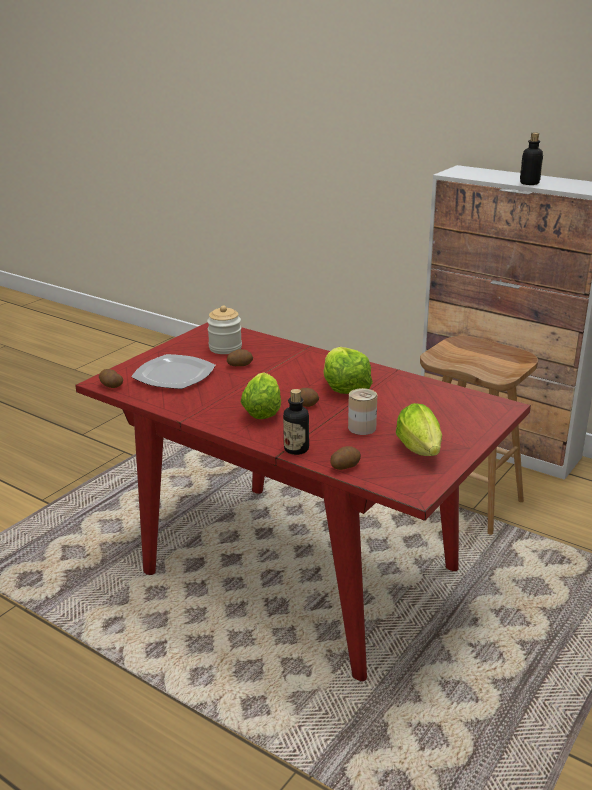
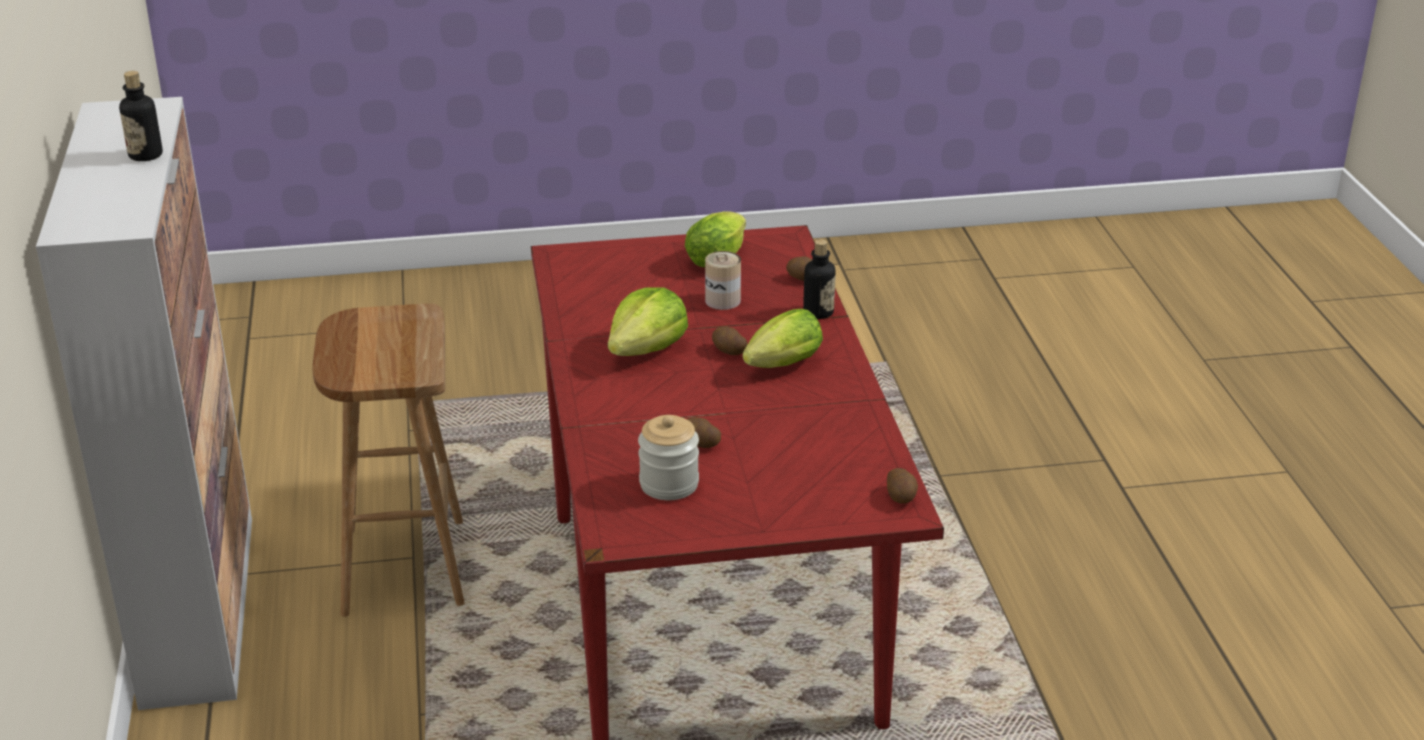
camera: 135 degrees left, 5 degrees up
plate [131,354,215,389] -> none

